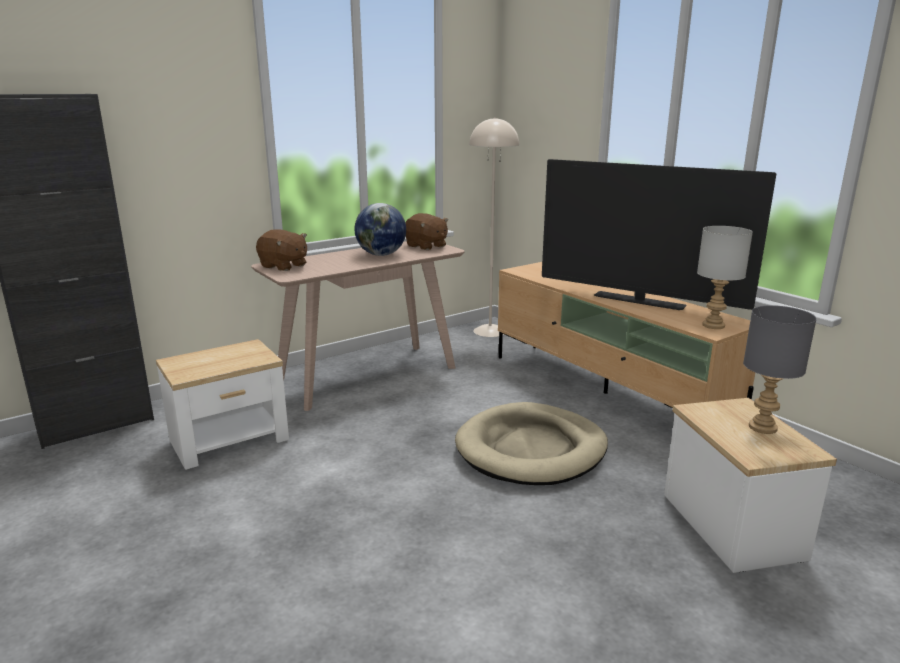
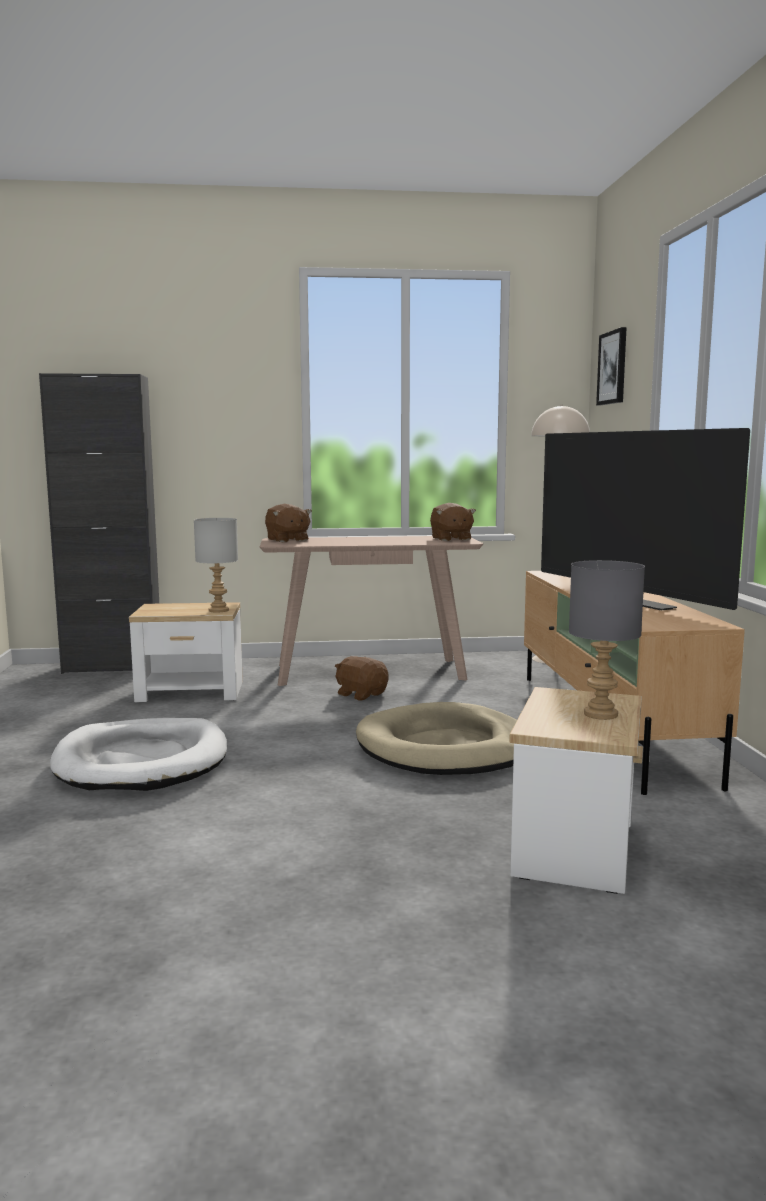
camera: 30 degrees right, 10 degrees down
globe [354,203,406,256] -> none
grey table lamp [697,226,753,329] -> grey table lamp moved to [194,518,238,612]
none -> white dog bed [50,718,227,791]
none -> brown plush toy [335,656,389,701]
none -> picture [596,327,627,405]

